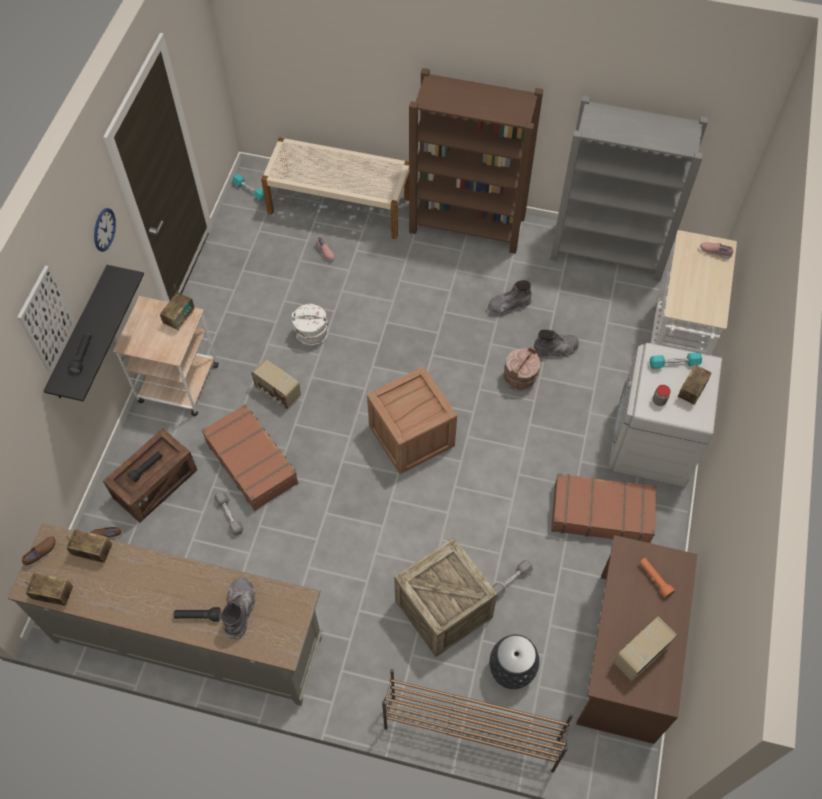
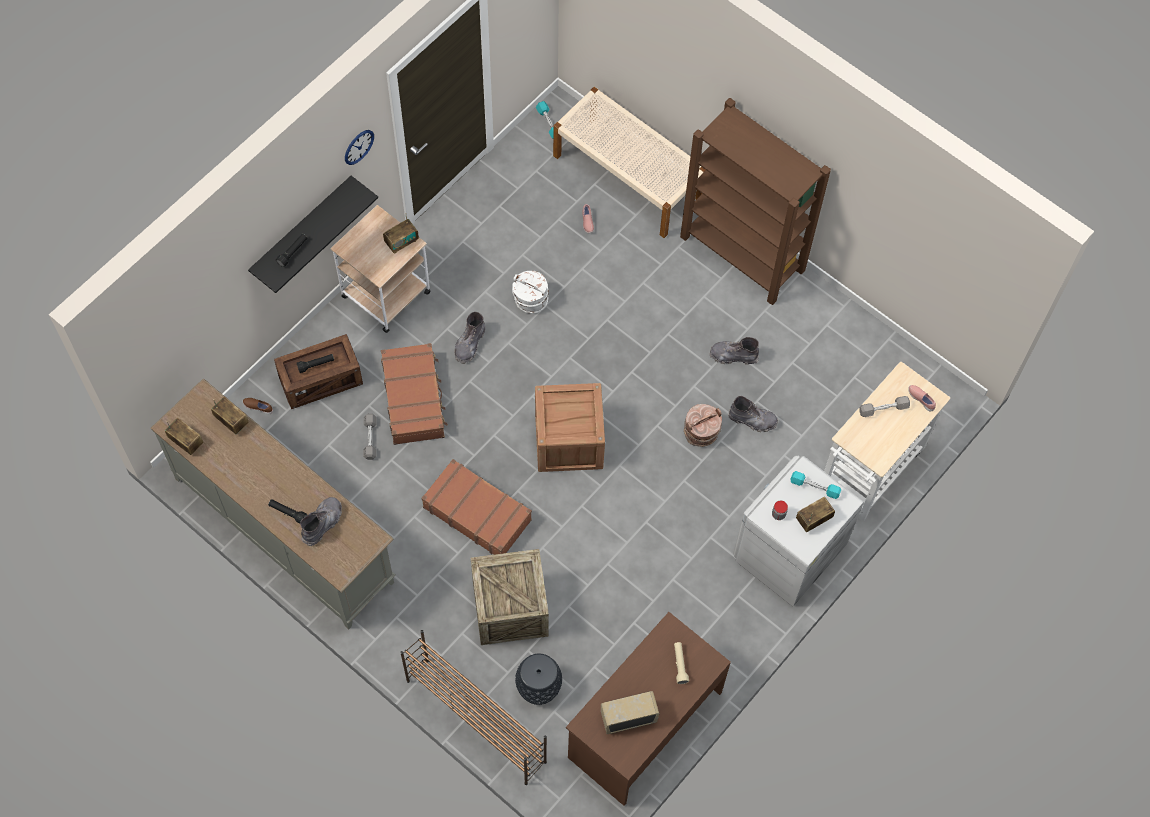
camera: 25 degrees right, 5 degrees up
picture [17,266,76,371] -> none
brown shoe [22,536,57,567] -> none
radio [251,359,301,409] -> grey boot [454,312,485,364]
grey dumbbell [492,560,533,598] -> grey dumbbell moved to [859,396,910,417]
grey bookcase [550,96,708,282] -> none
brown suitcase [551,473,656,543] -> brown suitcase moved to [421,459,532,555]
orange flashlight [640,558,675,598] -> beige flashlight [674,642,689,684]

